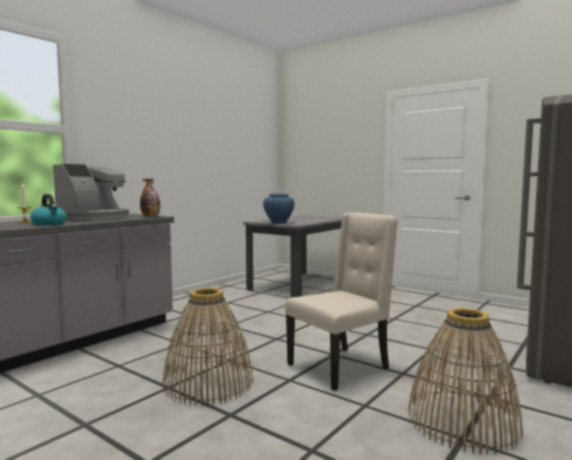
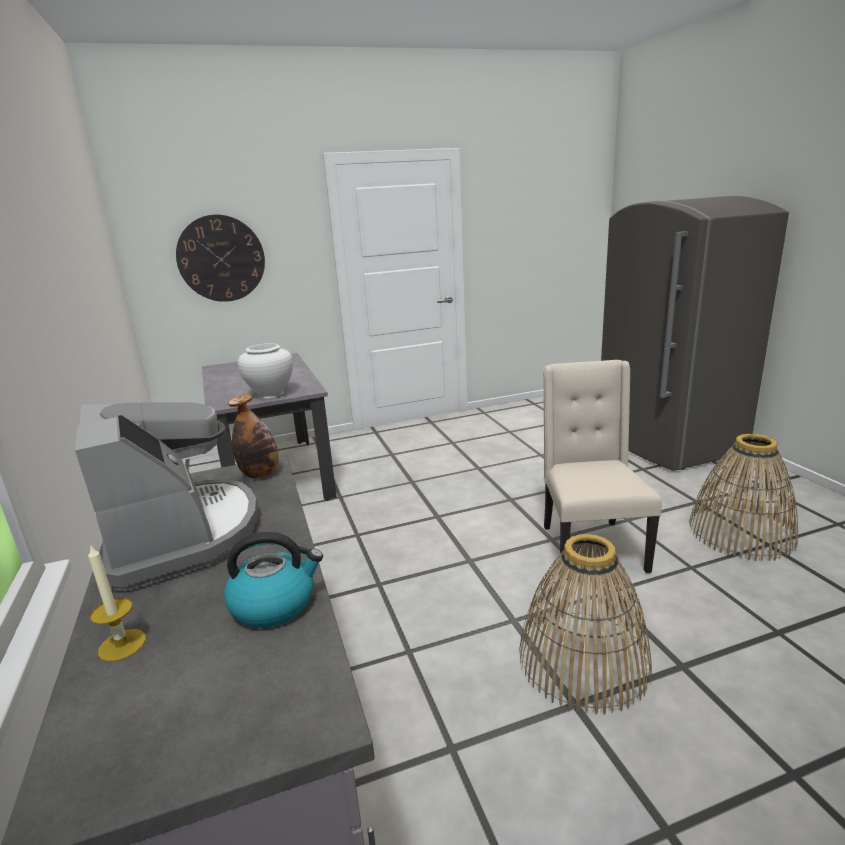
camera: 55 degrees left, 15 degrees up
blue vase [263,194,294,224] -> white vase [238,343,293,399]
none -> wall clock [176,215,265,302]

